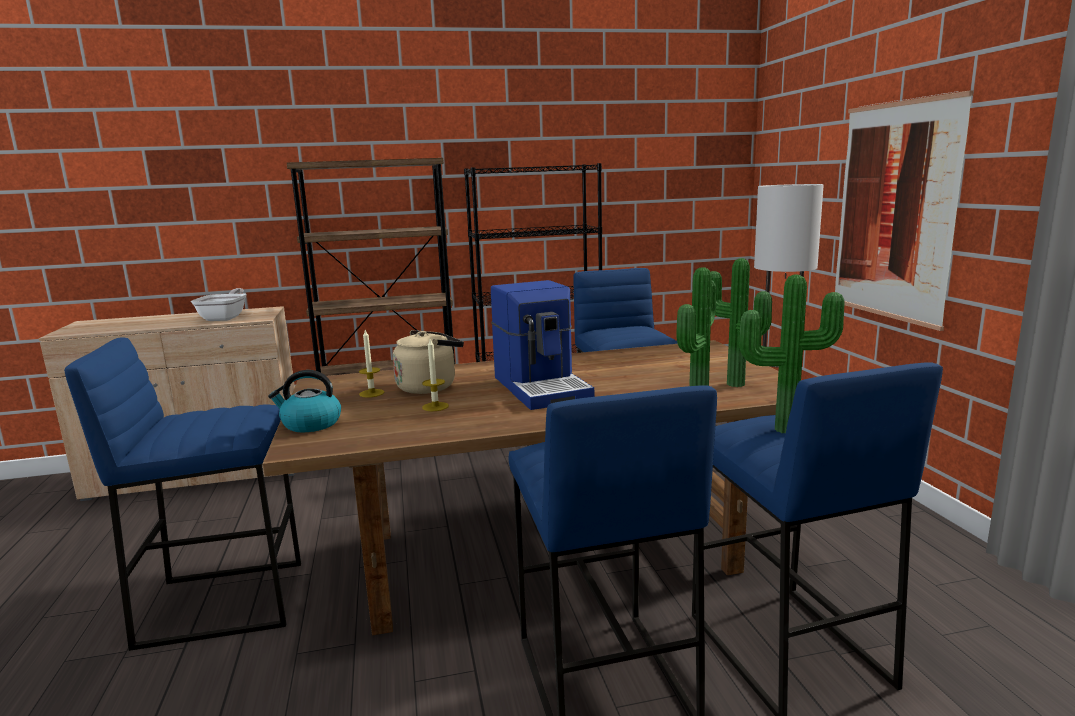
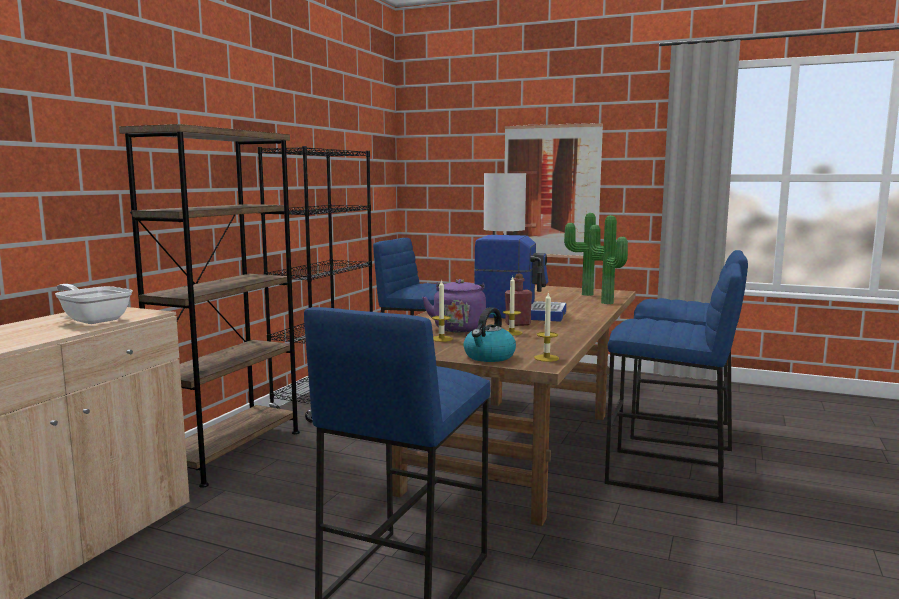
camera: 55 degrees left, 5 degrees down
beige kettle [393,330,464,394] -> purple kettle [422,279,486,332]
potted plant [739,275,845,433] -> none
none -> red bottle [505,274,532,326]
none -> candle [534,292,559,362]

